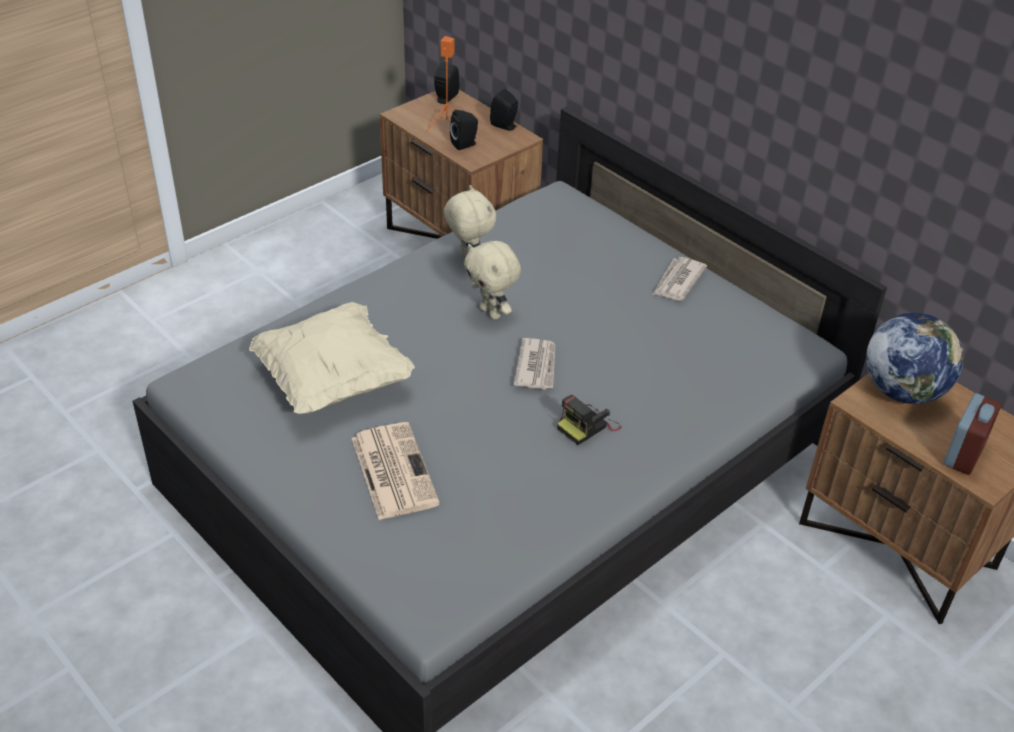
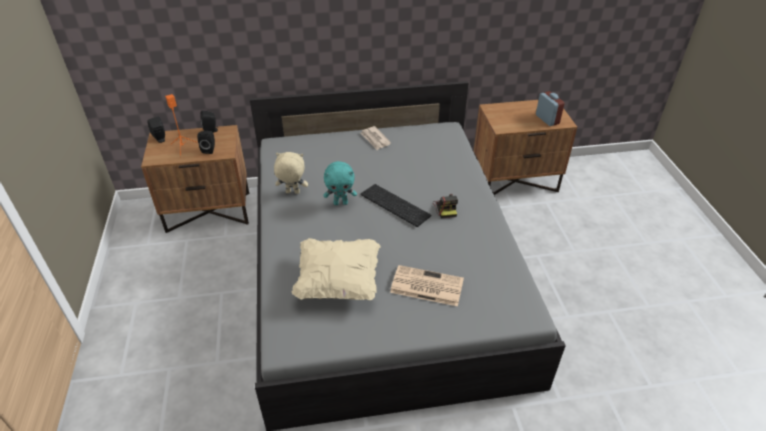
camera: 55 degrees left, 0 degrees up
beige plush toy [464,241,521,320] -> turquoise plush toy [323,161,357,205]
newspaper [514,338,555,389] -> keyboard [361,184,431,227]
globe [866,313,963,404] -> none

